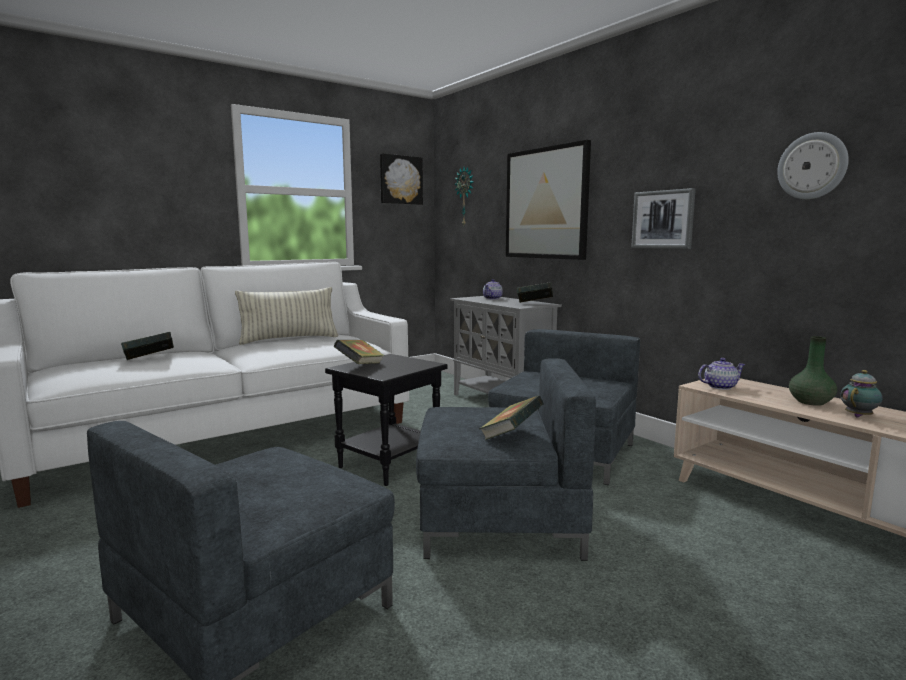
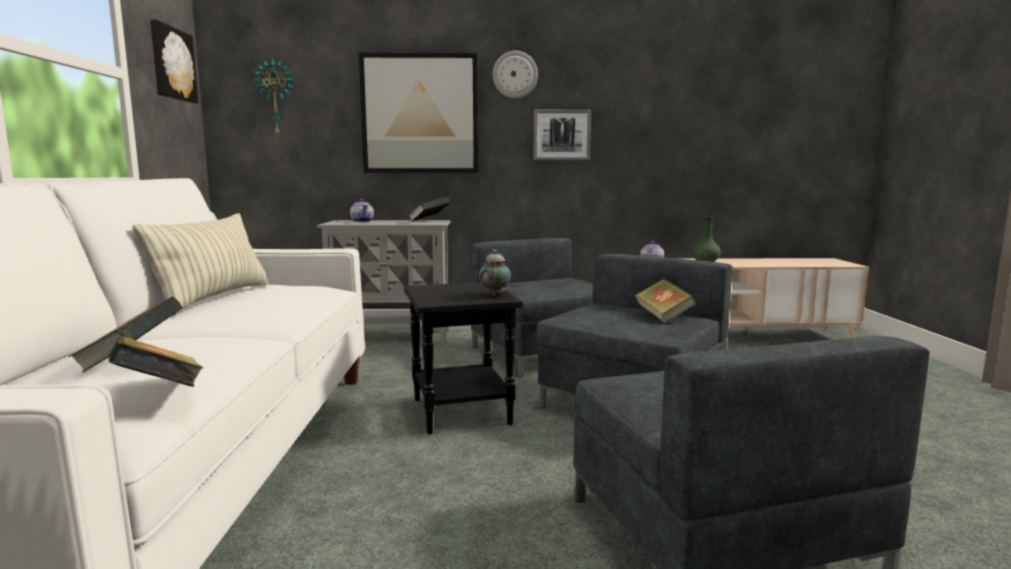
camera: 55 degrees left, 0 degrees up
book [334,340,385,364] -> book moved to [109,337,203,387]
wall clock [777,132,849,200] -> wall clock moved to [493,51,538,98]
teapot [840,370,882,417] -> teapot moved to [479,250,511,296]

